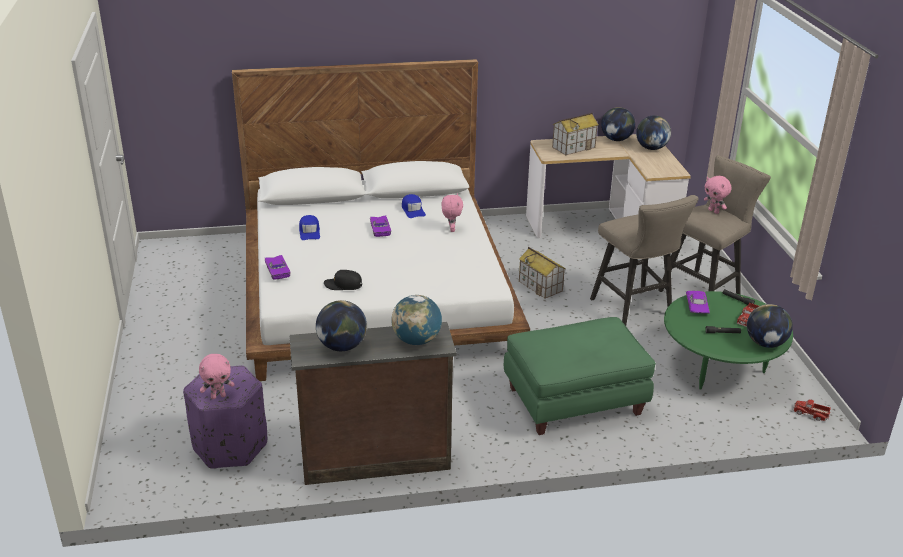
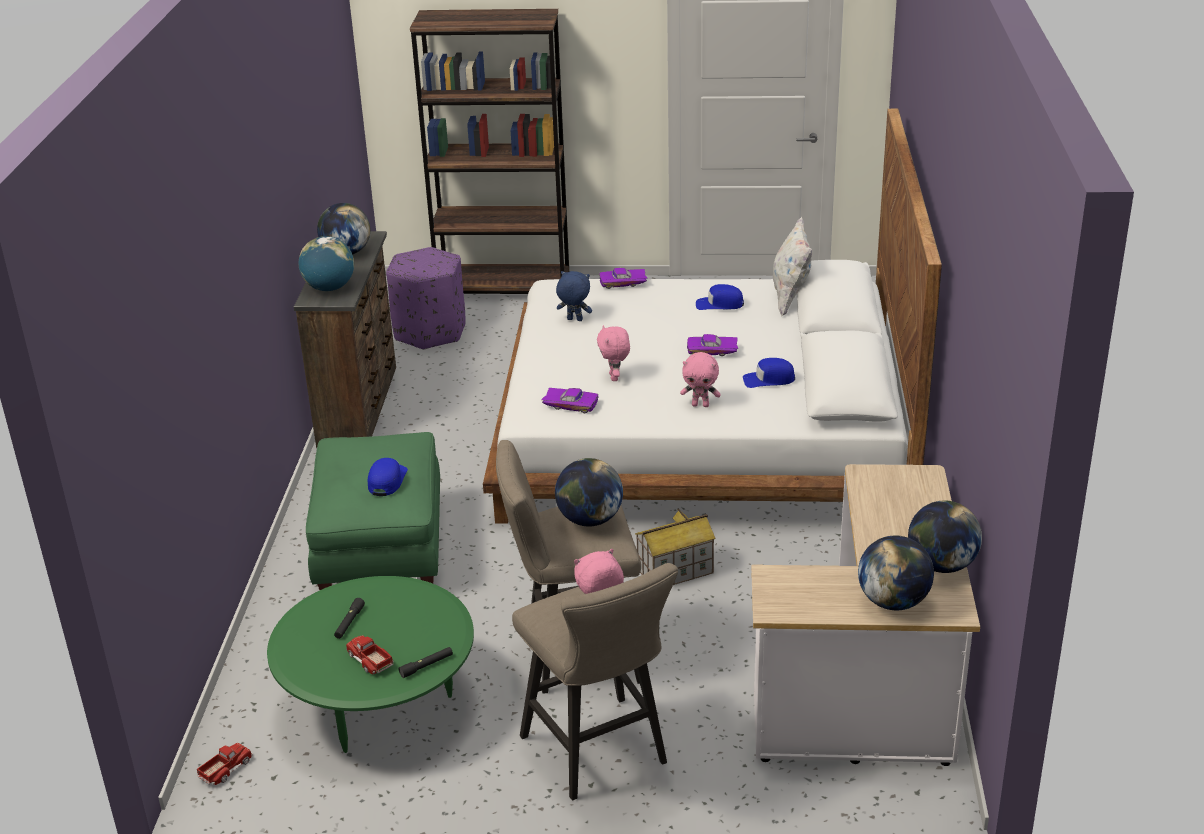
camera: 105 degrees right, 0 degrees up
pink plush toy [199,354,234,399] -> pink plush toy moved to [597,325,630,381]
black cap [324,270,362,290] -> blue plush toy [556,271,592,321]
toy house [552,113,598,155] -> none
purple toy car [686,291,710,314] -> purple toy car moved to [541,388,599,413]
globe [747,304,793,348] -> globe moved to [555,458,623,527]
none -> blue cap [368,458,408,496]
none -> brown bookcase [410,9,569,294]
none -> white pillow [773,217,812,316]

